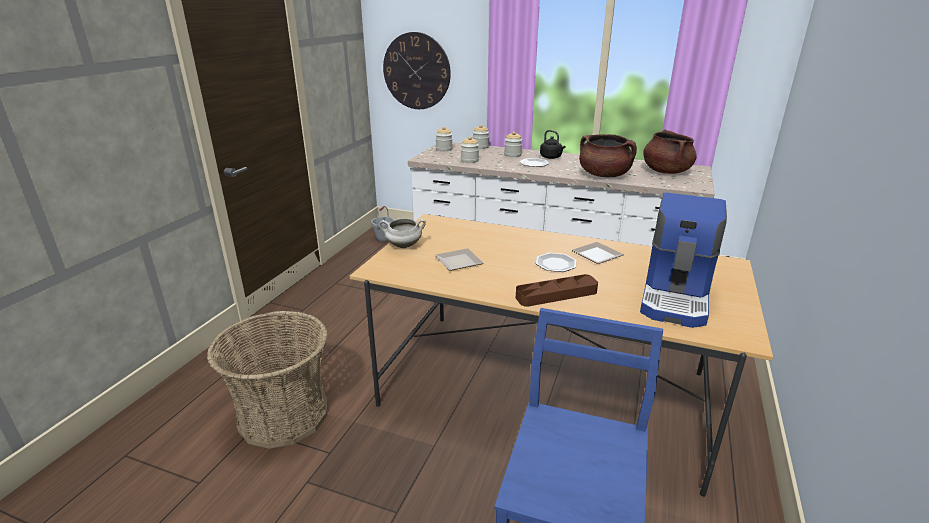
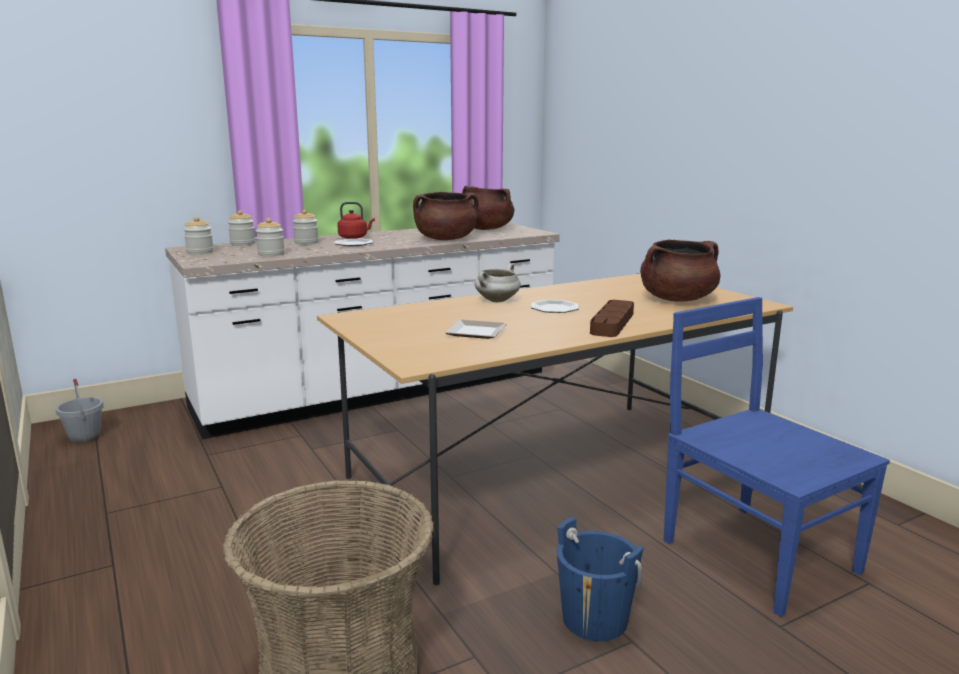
camera: 50 degrees left, 10 degrees down
white cooking pot [379,218,426,248] -> white cooking pot moved to [474,263,521,303]
wall clock [383,32,451,109] -> none
black kettle [540,130,566,159] -> red kettle [337,202,375,239]
plate [572,242,624,264] -> none
coffee machine [640,193,727,328] -> brown cooking pot [640,240,720,302]
none -> blue bucket [557,517,644,641]

